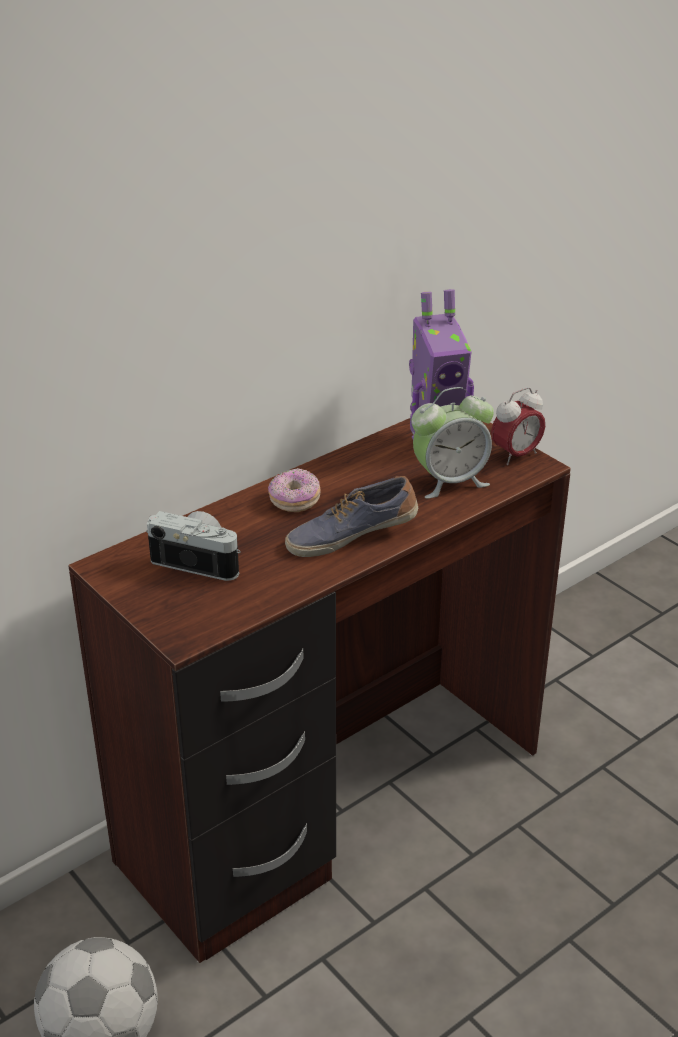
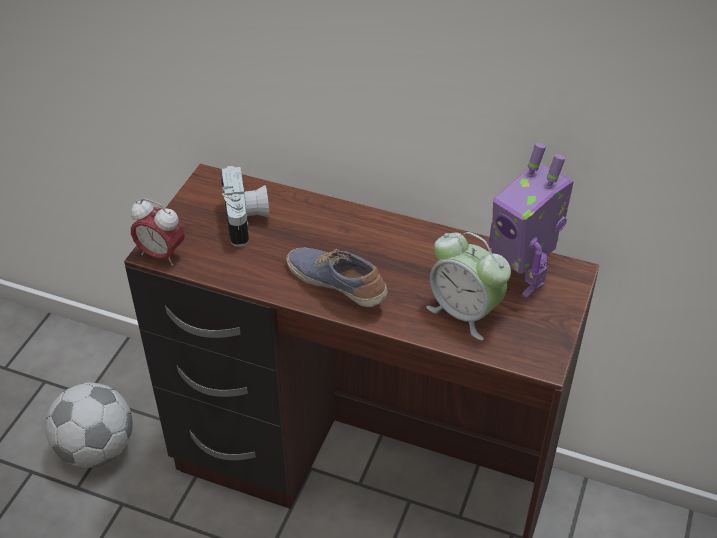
camera: 60 degrees right, 10 degrees up
donut [268,468,320,512] -> none
alarm clock [491,387,545,465] -> alarm clock moved to [131,198,185,266]

